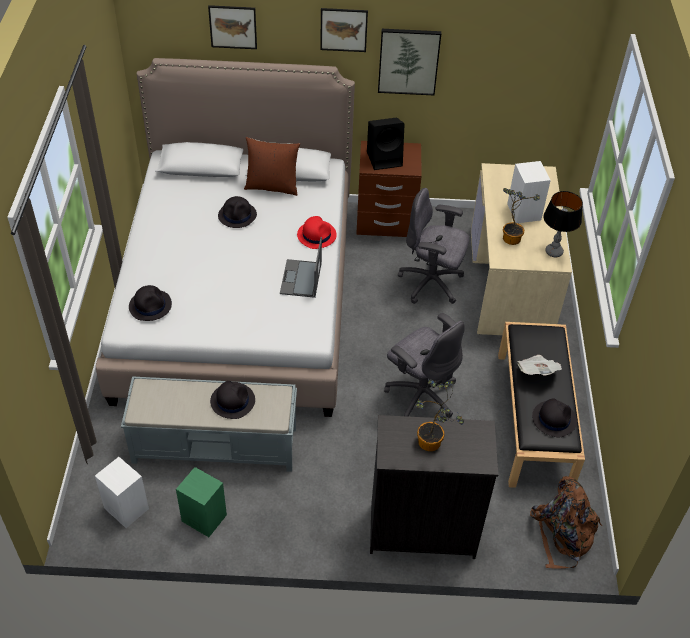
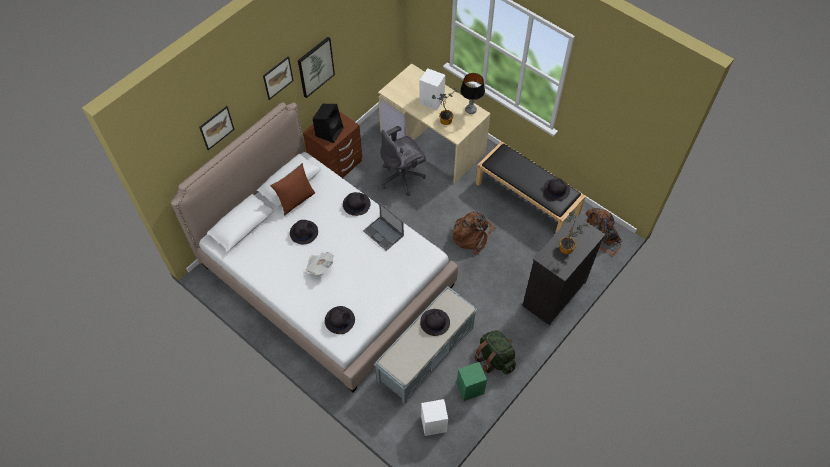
camera: 50 degrees left, 10 degrees up
red hat [297,216,337,249] -> black hat [343,192,371,216]
grey office chair [384,313,465,418] -> brown backpack [452,211,497,254]
newspaper [517,355,561,376] -> newspaper moved to [305,252,334,275]
none -> green backpack [474,330,516,375]

